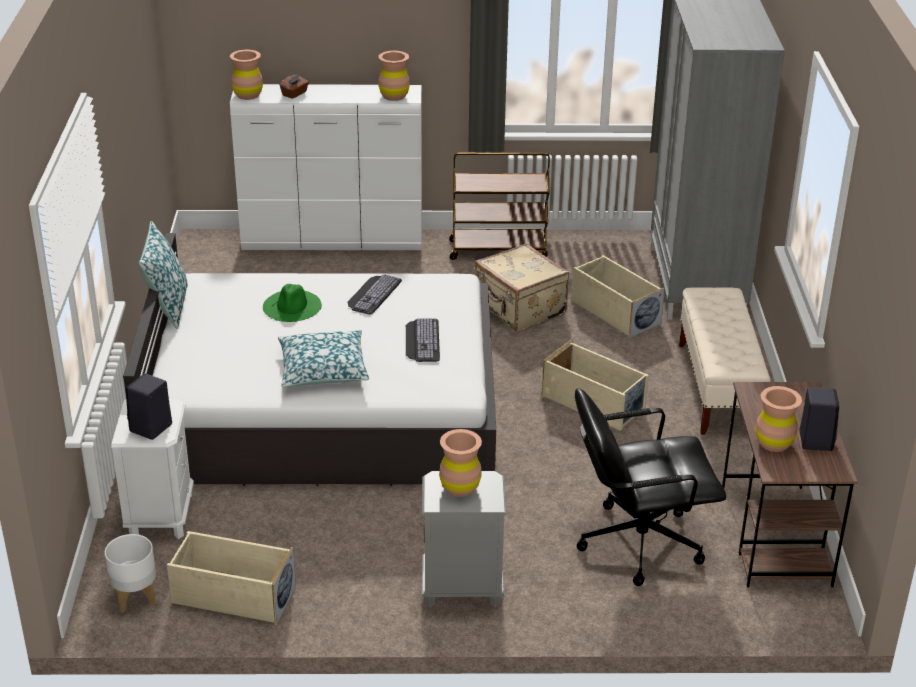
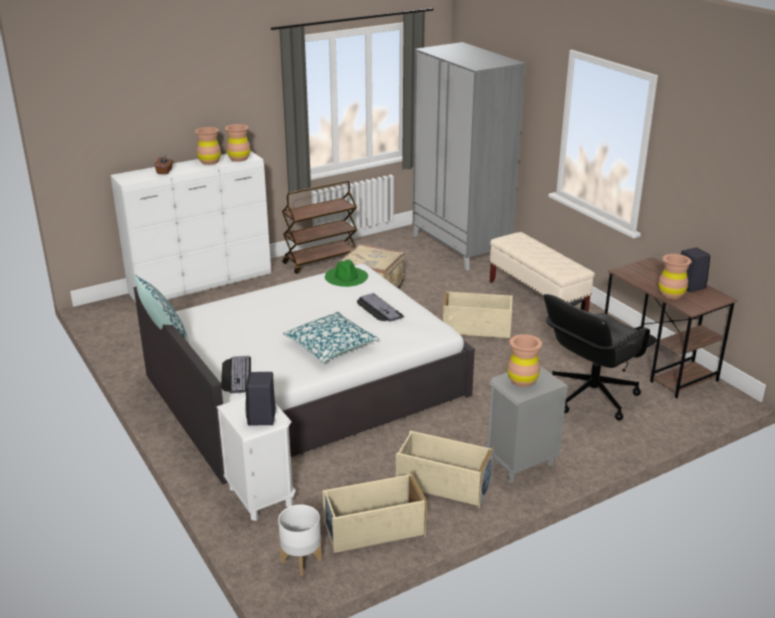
camera: 30 degrees left, 5 degrees down
brown vase [230,50,263,100] -> brown vase moved to [195,127,221,165]
green hat [263,284,322,322] -> green hat moved to [325,260,368,287]
keyboard [347,274,402,314] -> keyboard moved to [221,356,251,393]
beige storage box [572,255,665,338] -> beige storage box moved to [396,431,494,508]

